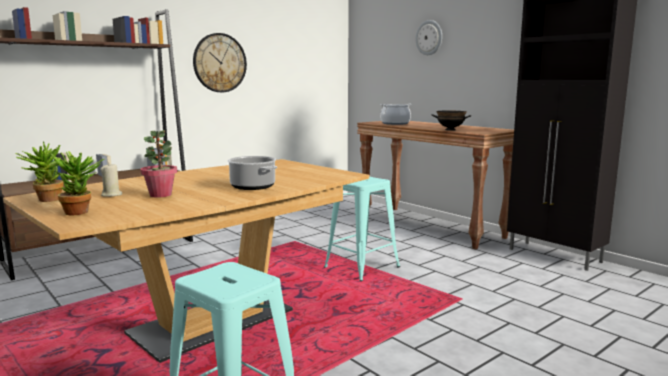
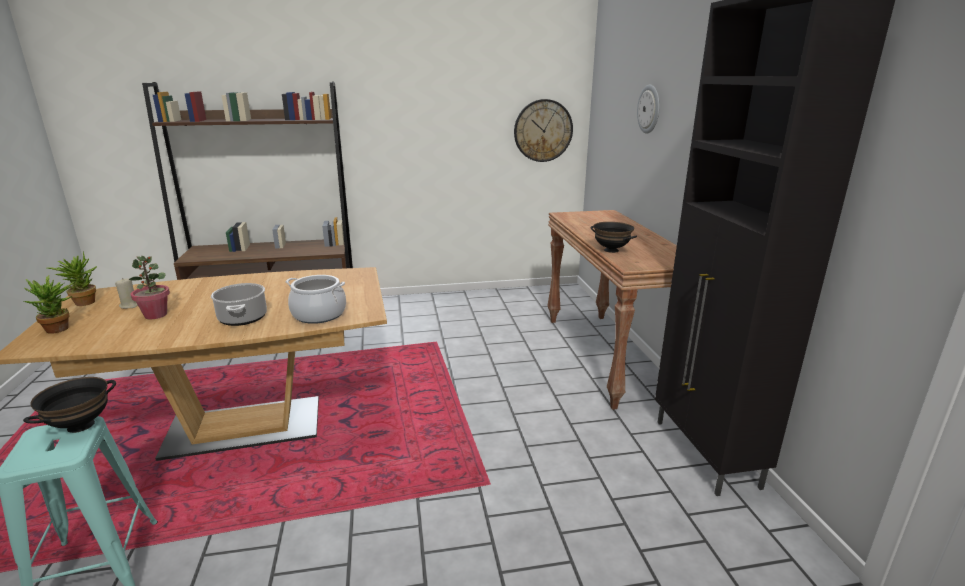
camera: 30 degrees right, 10 degrees up
wall clock [193,33,247,92] -> wall clock moved to [514,99,573,162]
turquoise stool [324,176,400,281] -> none
cooking pot [380,104,412,125] -> cooking pot moved to [286,275,346,324]
none -> black bowl [23,377,116,433]

